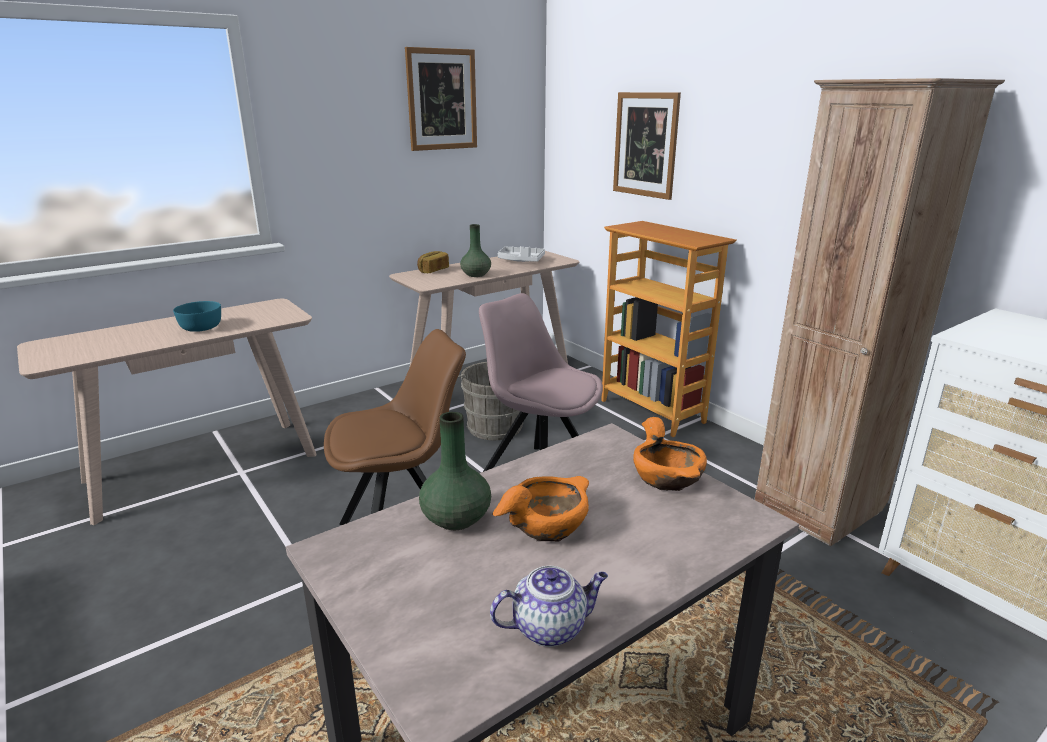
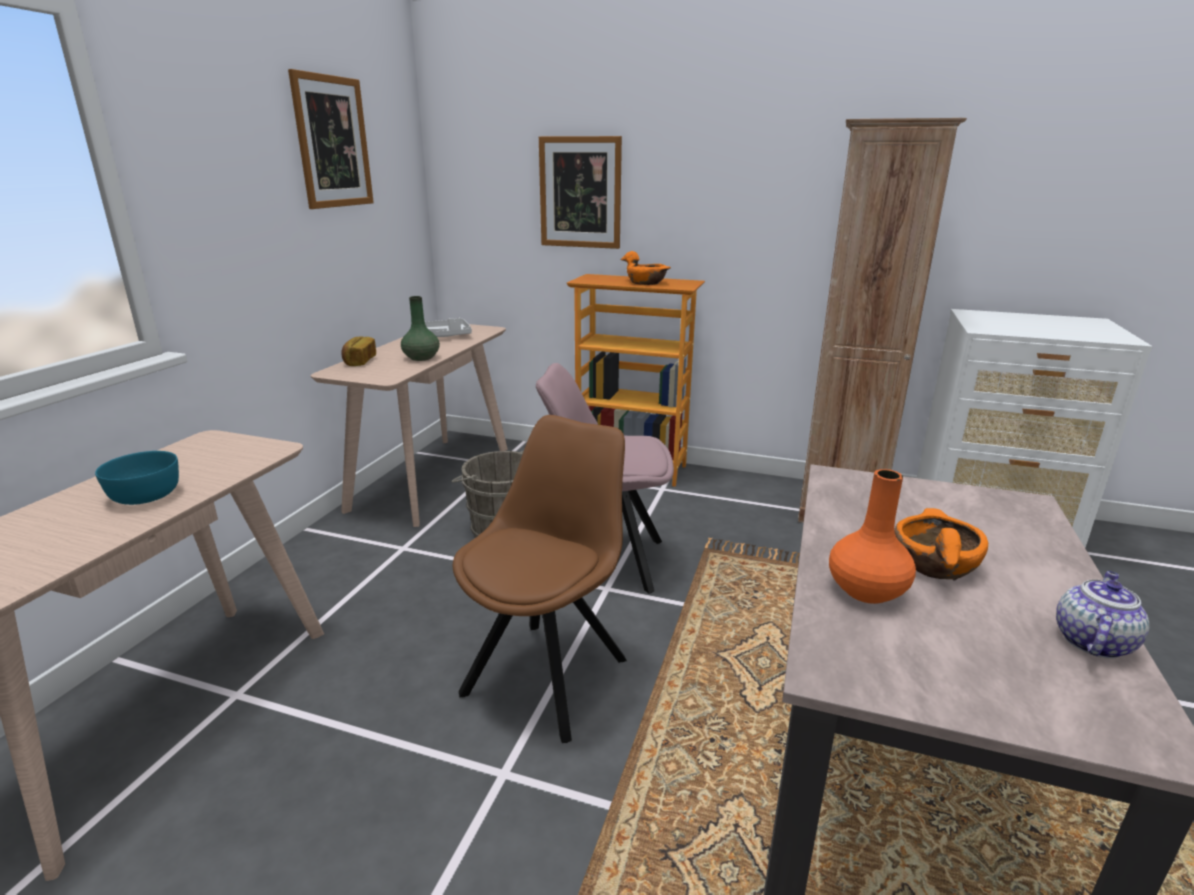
camera: 35 degrees left, 0 degrees up
green vase [419,412,491,530] -> orange vase [829,469,916,604]
orange bowl [633,417,707,491] -> orange bowl moved to [621,251,671,285]

